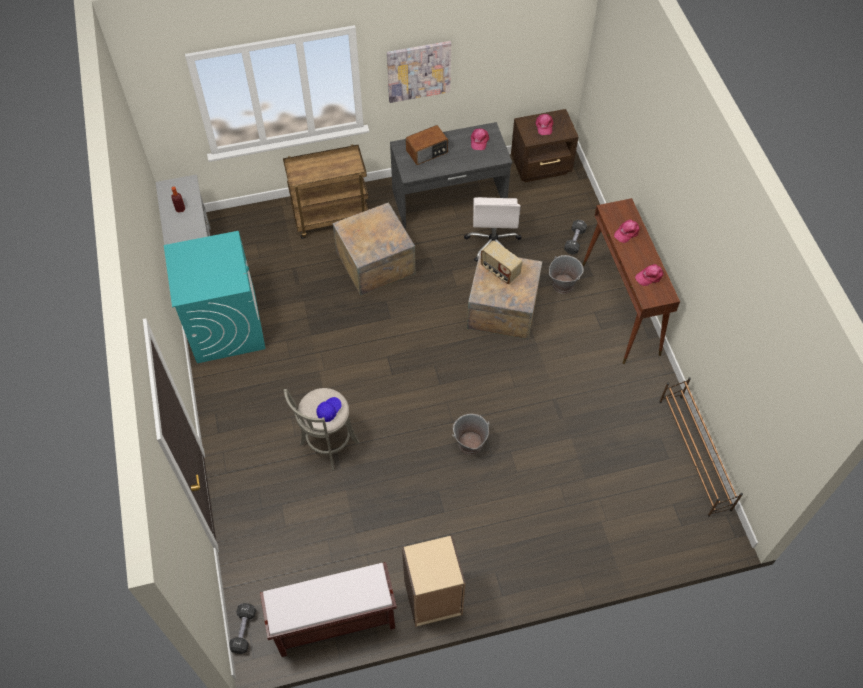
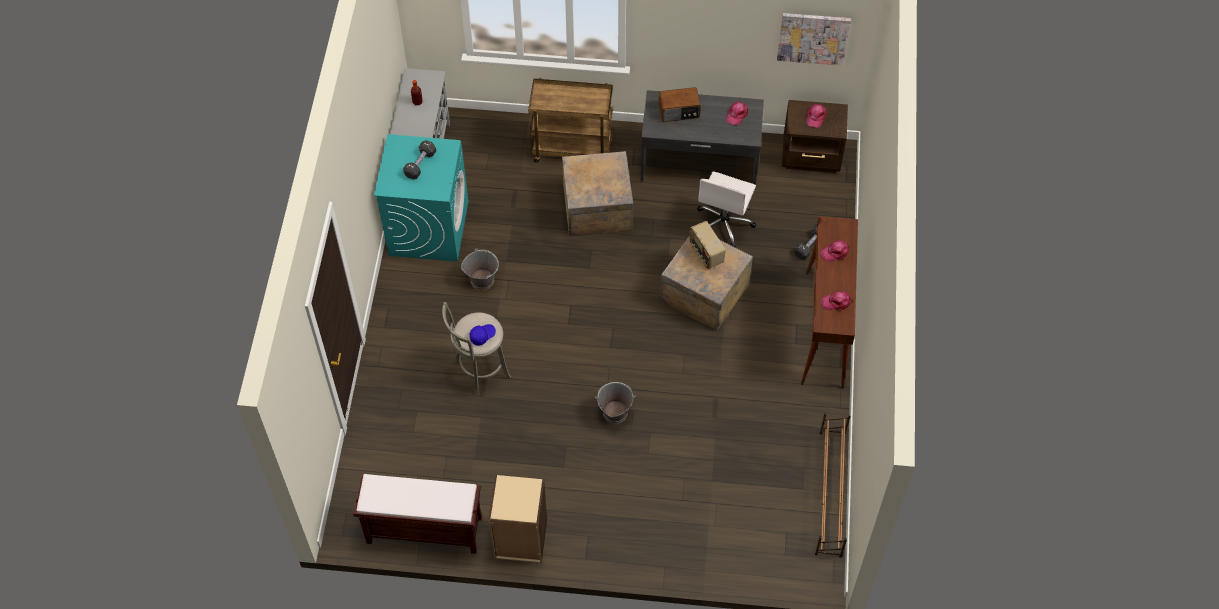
camera: 20 degrees right, 0 degrees up
black dumbbell [229,603,256,654] -> black dumbbell moved to [403,140,436,179]
picture [387,41,451,103] -> picture moved to [777,13,851,66]
grey bucket [549,255,584,294] -> grey bucket moved to [461,248,499,290]

